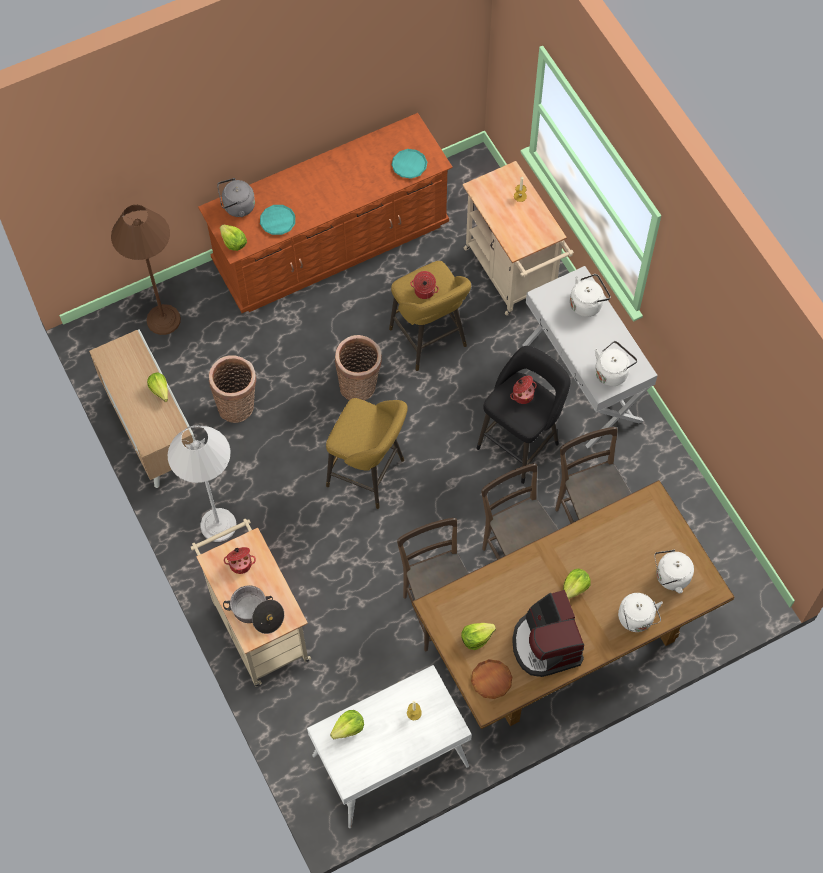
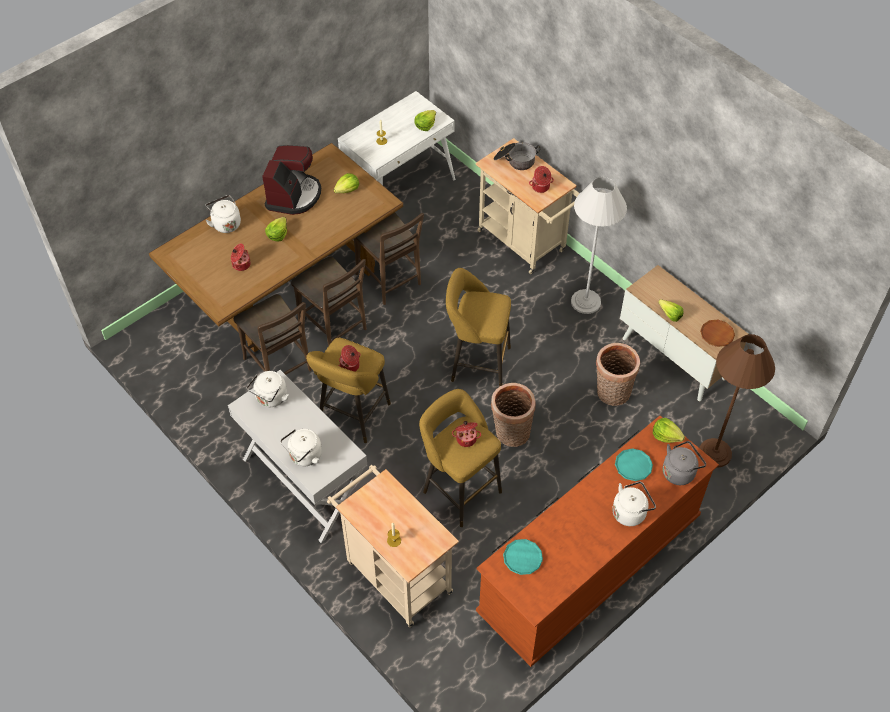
camera: 165 degrees right, 10 degrees down
brown plate [471,659,512,699] -> brown plate moved to [700,320,735,347]
black stool [476,346,570,484] -> yellow stool [306,338,391,443]
coffee machine [512,590,584,677] -> coffee machine turned 45 degrees clockwise [262,145,321,215]
white kettle [654,550,694,593] -> white kettle moved to [612,482,656,526]
none -> cooking pot [231,243,251,271]

